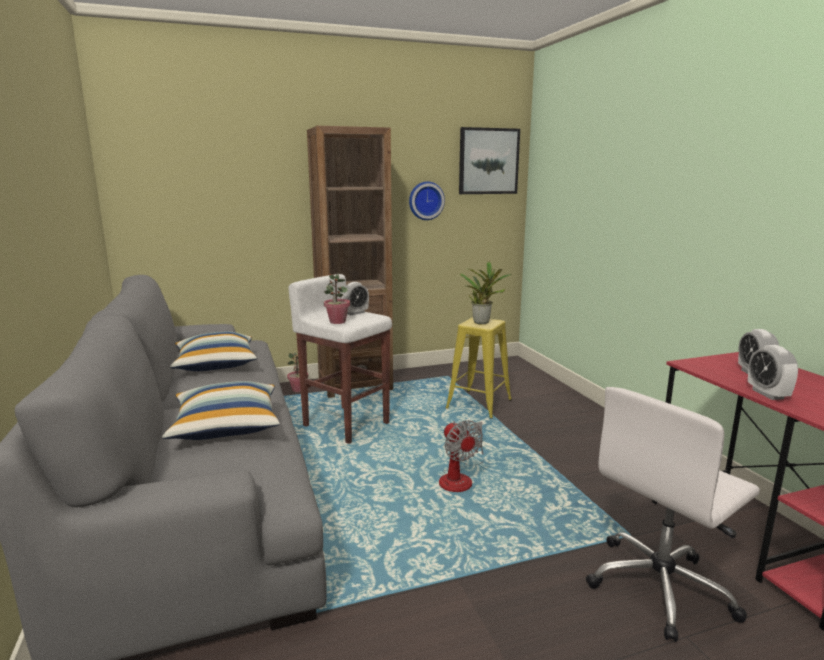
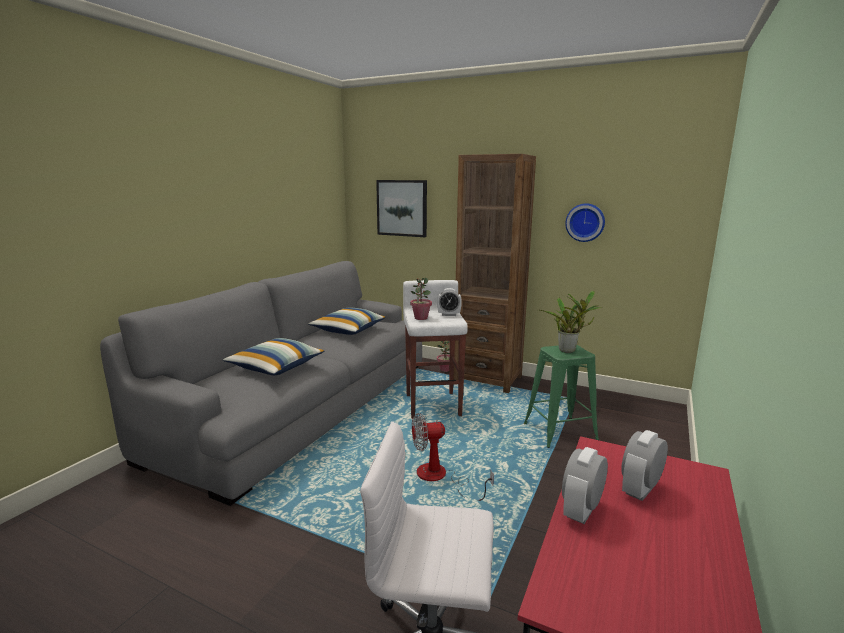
camera: 45 degrees right, 0 degrees up
fan [439,420,484,492] -> fan turned 60 degrees clockwise [412,413,494,501]
yellow stool [446,317,512,419] -> green stool [524,345,599,448]
picture [459,127,520,194] -> picture moved to [376,180,427,237]

